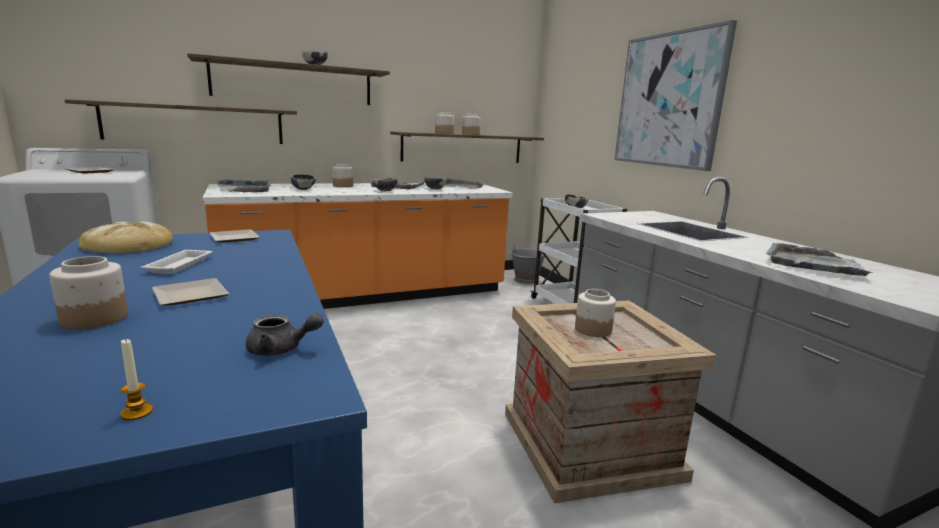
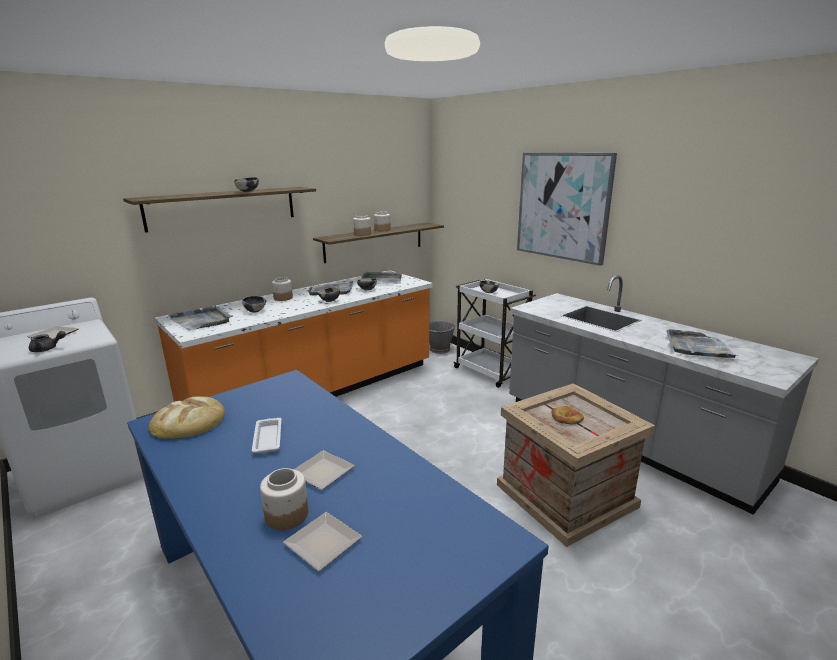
camera: 15 degrees left, 5 degrees up
shelf [65,99,297,144] -> none
candle [120,338,153,420] -> none
plate [210,229,260,243] -> plate moved to [283,512,362,571]
grey teapot [246,313,324,356] -> grey teapot moved to [29,331,66,352]
jar [575,289,616,337] -> bread [551,406,584,424]

